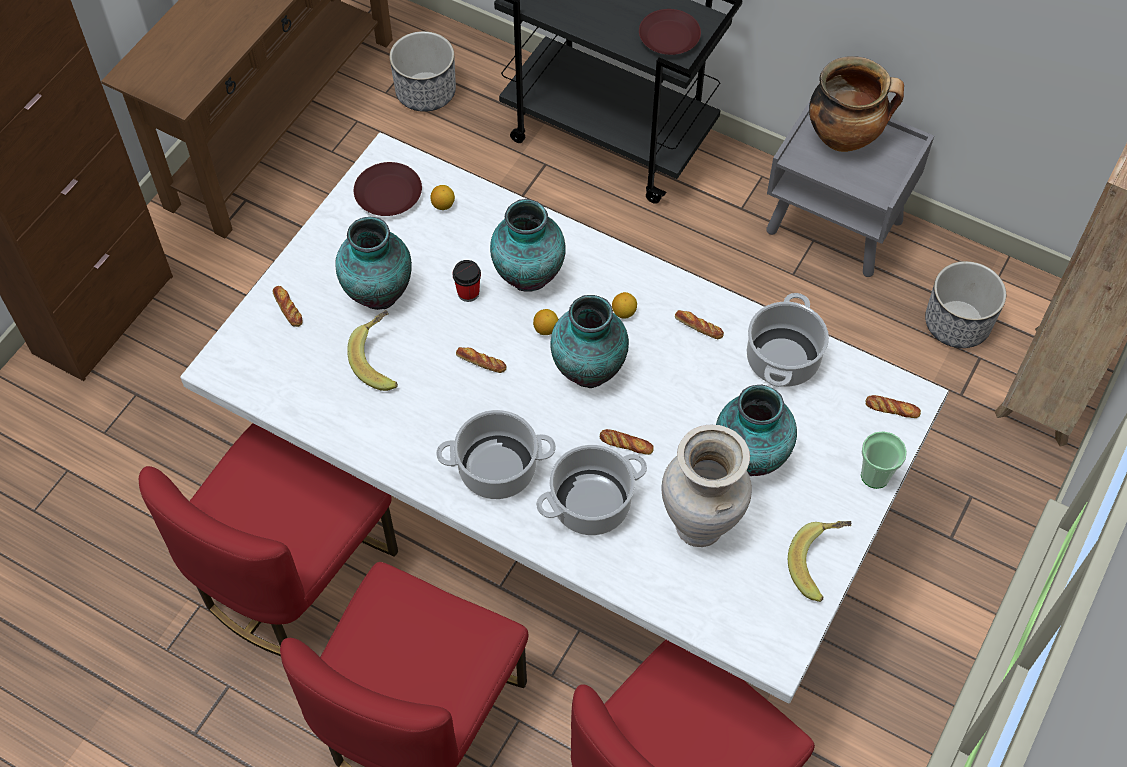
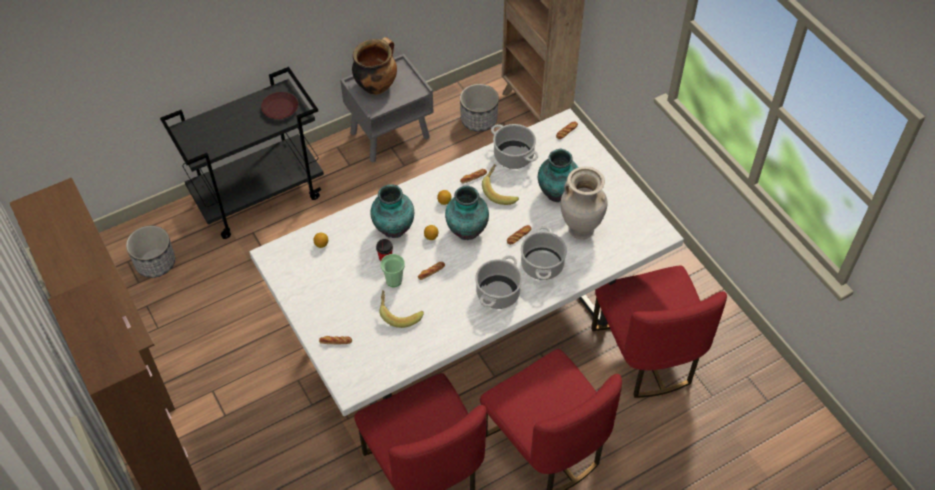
camera: 60 degrees left, 5 degrees down
vase [335,217,412,310] -> none
brown plate [354,162,422,216] -> none
banana [788,521,851,602] -> banana moved to [482,164,519,205]
cup [861,431,907,489] -> cup moved to [380,254,405,287]

